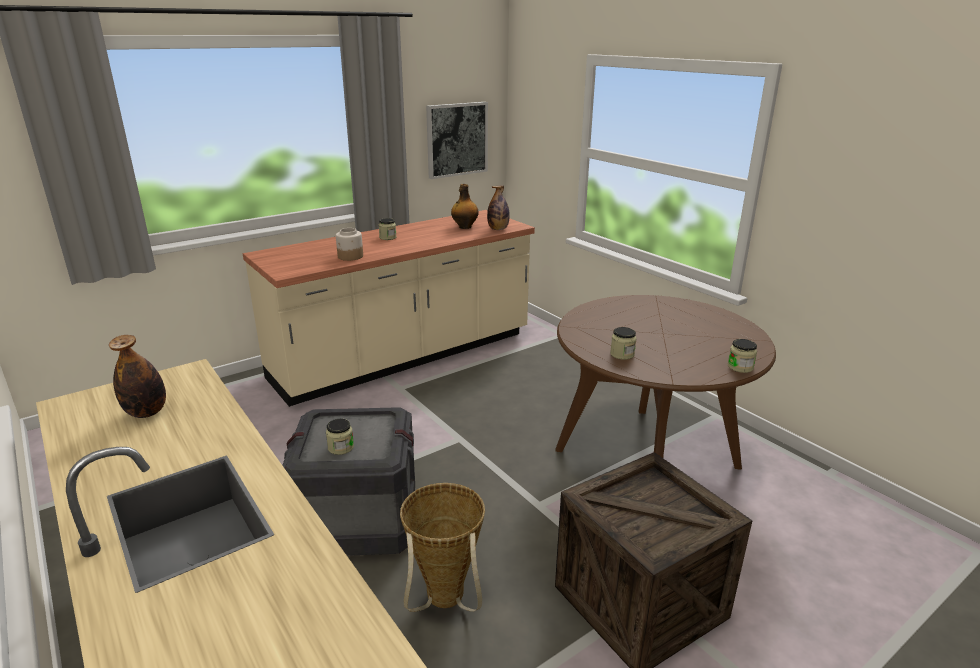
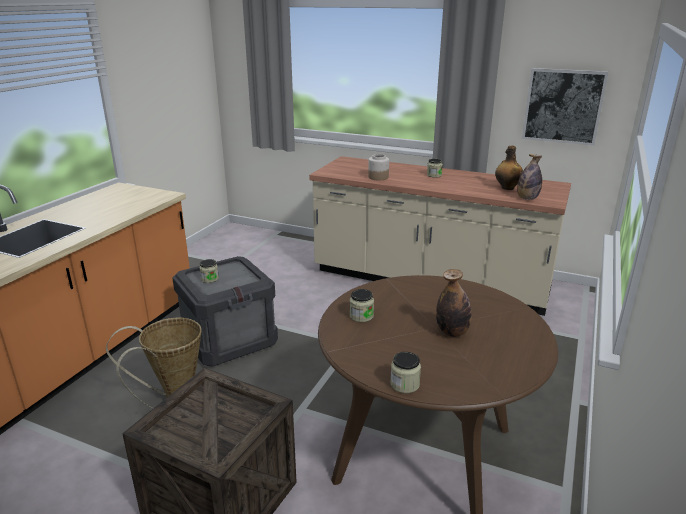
camera: 60 degrees right, 0 degrees up
bottle [109,335,166,418] -> bottle moved to [436,269,472,337]

